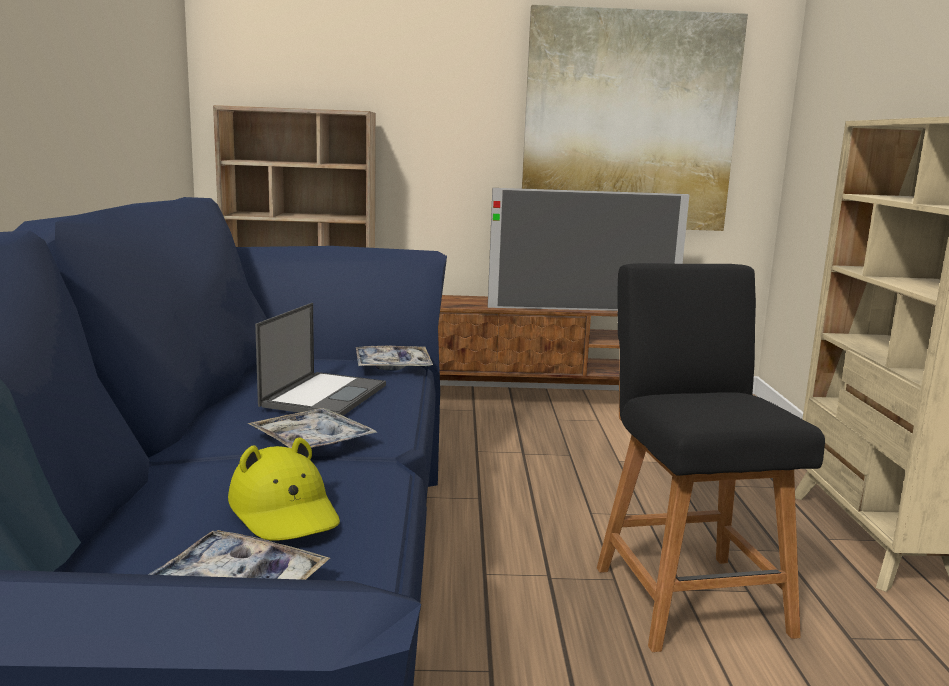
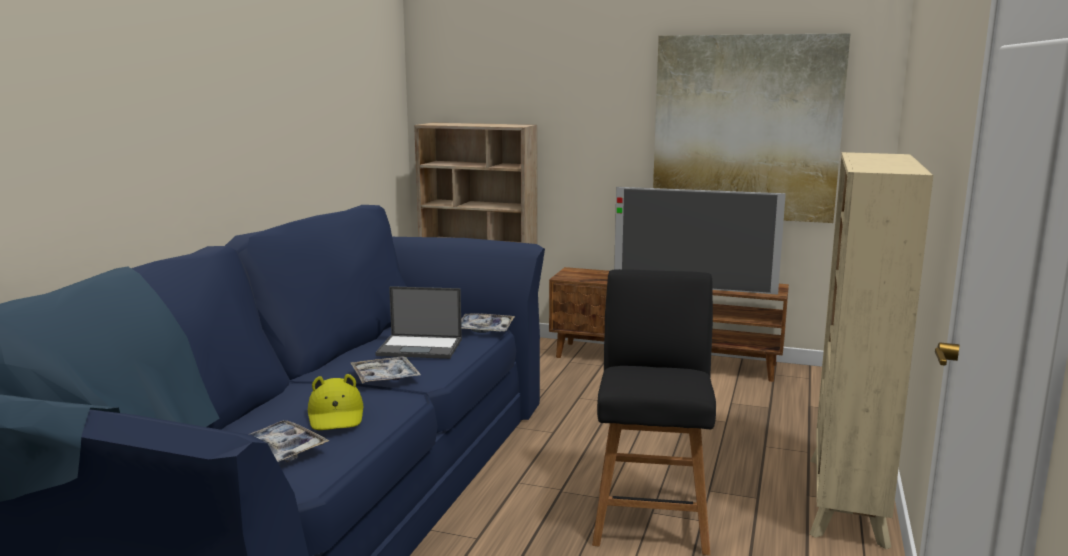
camera: 20 degrees right, 0 degrees up
laptop [255,303,386,416] -> laptop turned 60 degrees clockwise [375,286,462,359]

